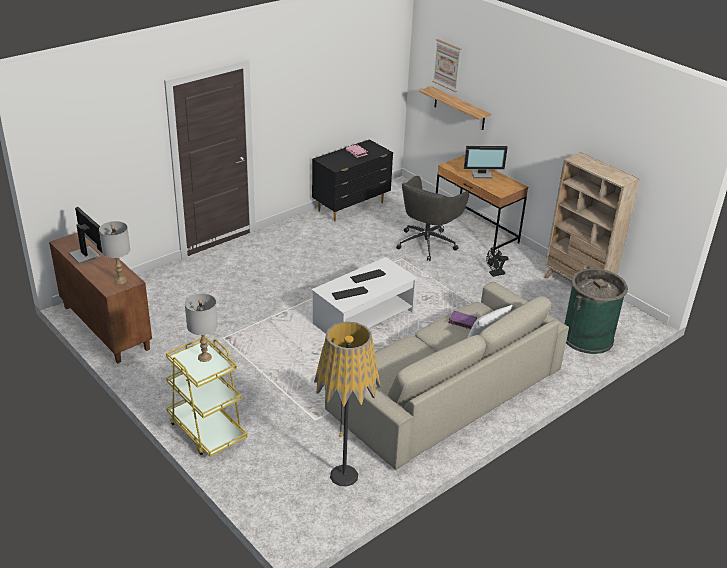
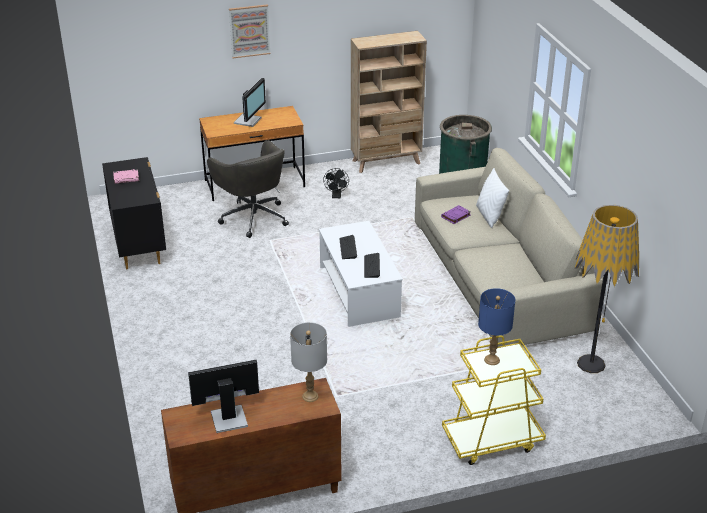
camera: 65 degrees left, 0 degrees up
grey table lamp [185,293,218,362] -> blue table lamp [478,288,515,365]
shelf [419,86,491,130] -> none
picture [432,39,461,92] -> picture moved to [229,4,271,58]

